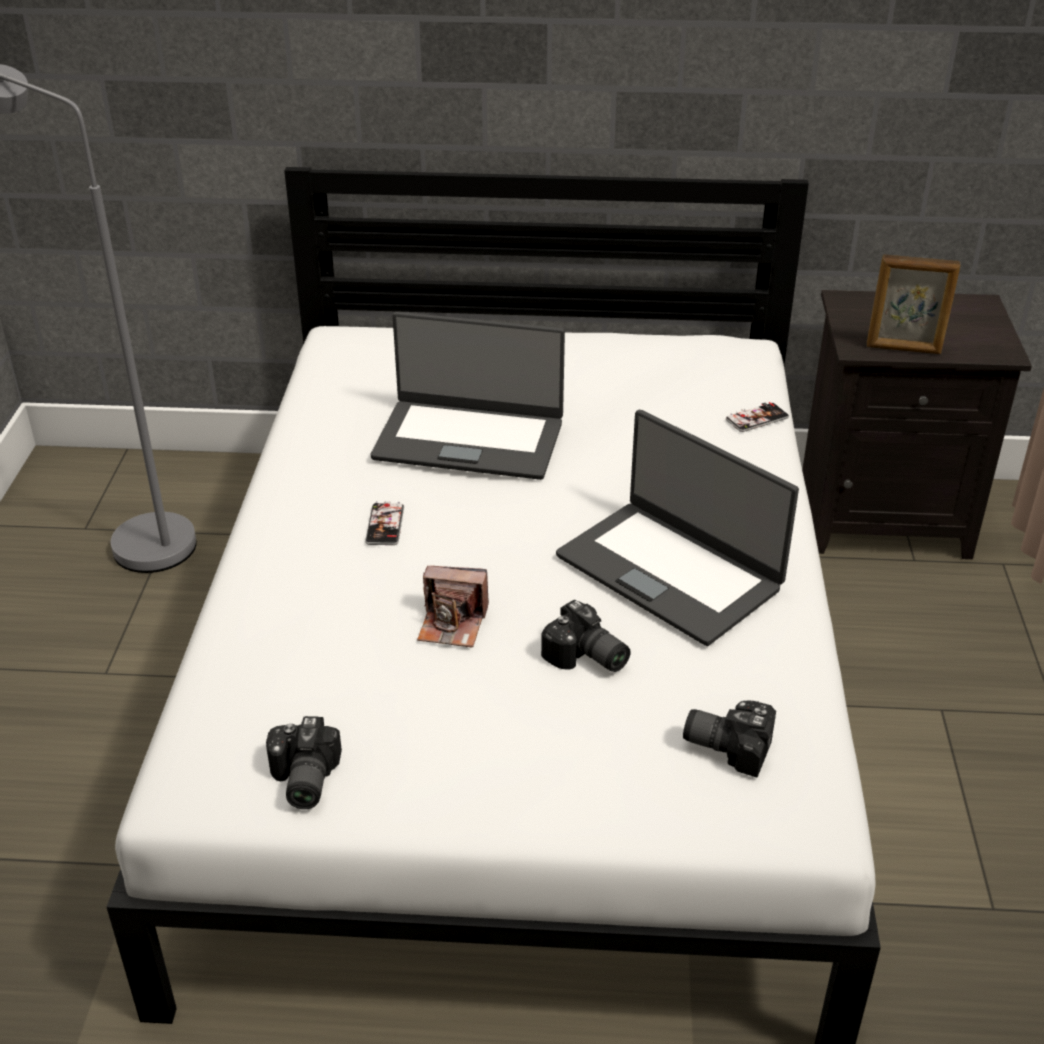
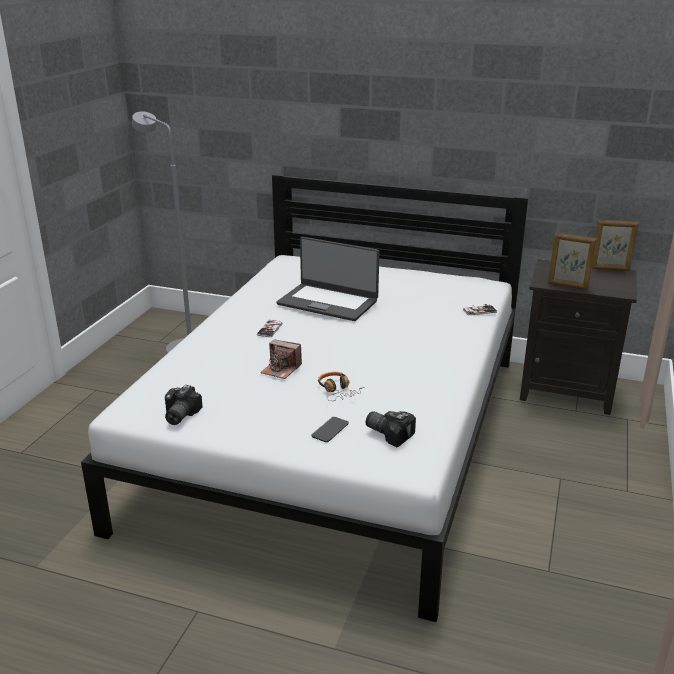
camera: 15 degrees right, 10 degrees down
camera [541,600,631,672] -> headphones [318,372,365,401]
laptop [556,410,799,646] -> none
none -> phone [311,417,349,442]
none -> picture frame [592,220,639,271]

